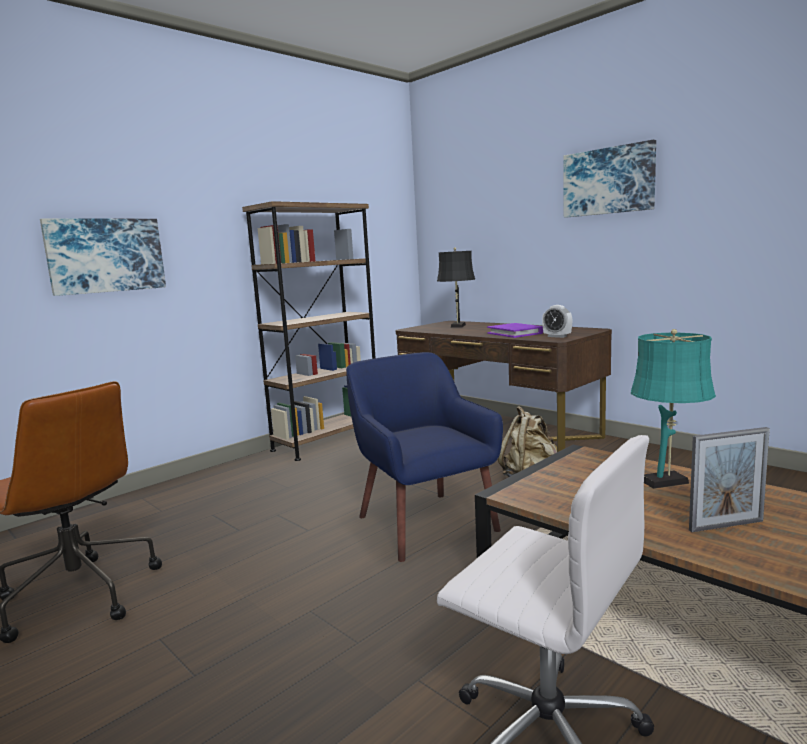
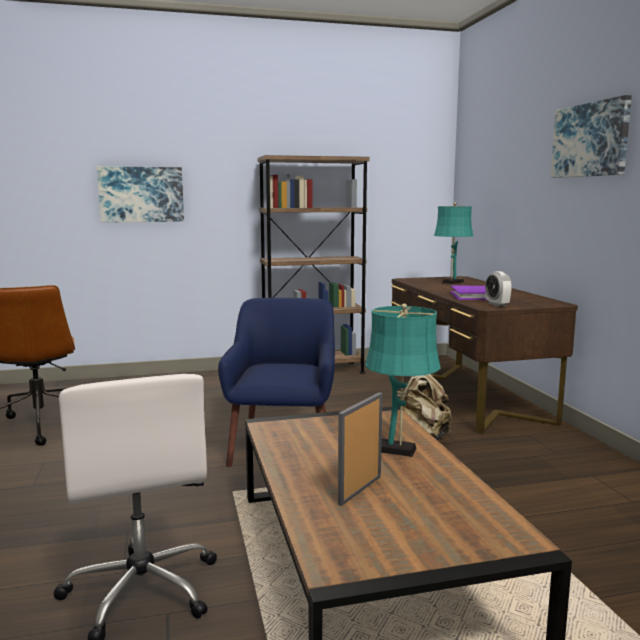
camera: 30 degrees right, 0 degrees up
black table lamp [437,247,475,328] -> turquoise table lamp [434,202,474,284]
picture frame [689,427,770,532] -> picture frame turned 105 degrees clockwise [338,392,383,506]

